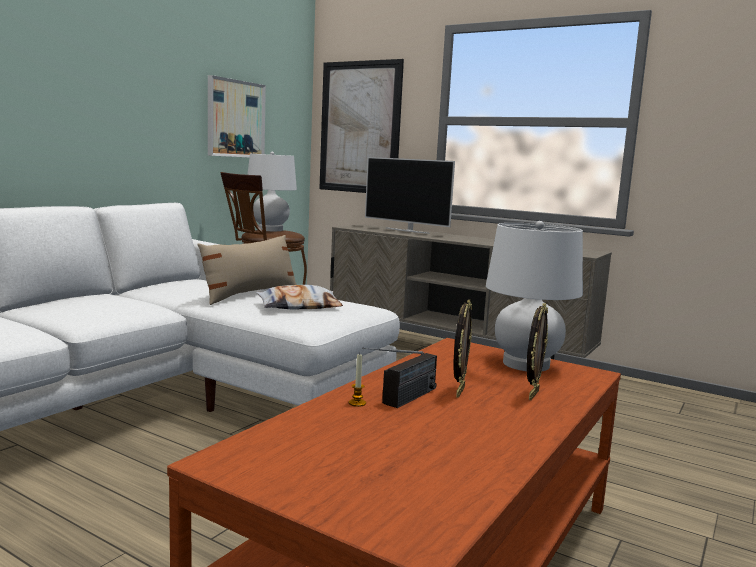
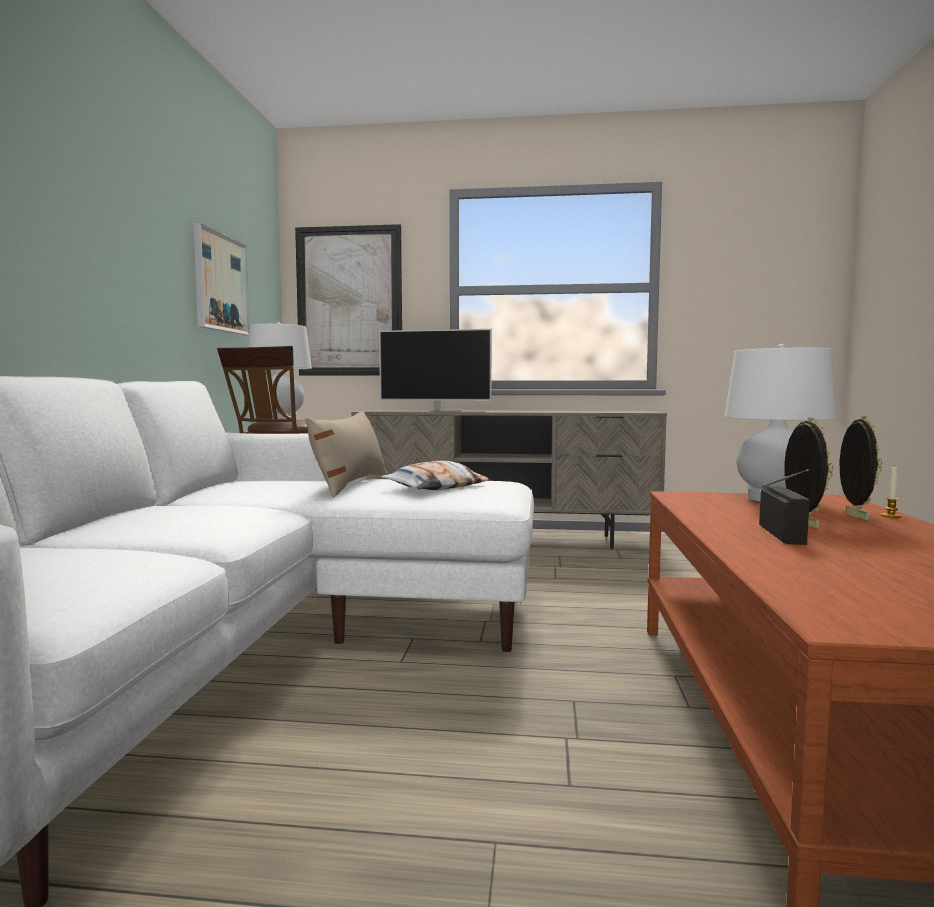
camera: 25 degrees left, 5 degrees down
candle [349,354,366,407] -> candle moved to [881,464,902,518]

